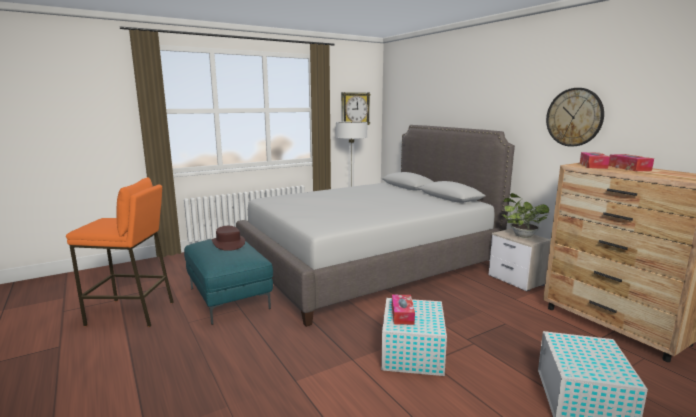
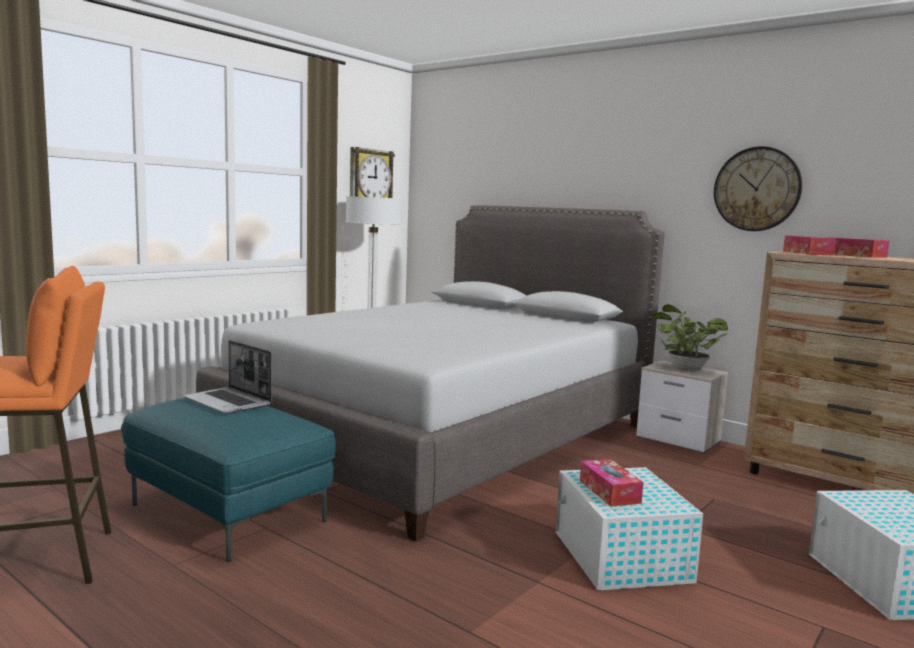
camera: 20 degrees left, 5 degrees down
brown hat [212,226,245,251] -> laptop [183,340,272,414]

